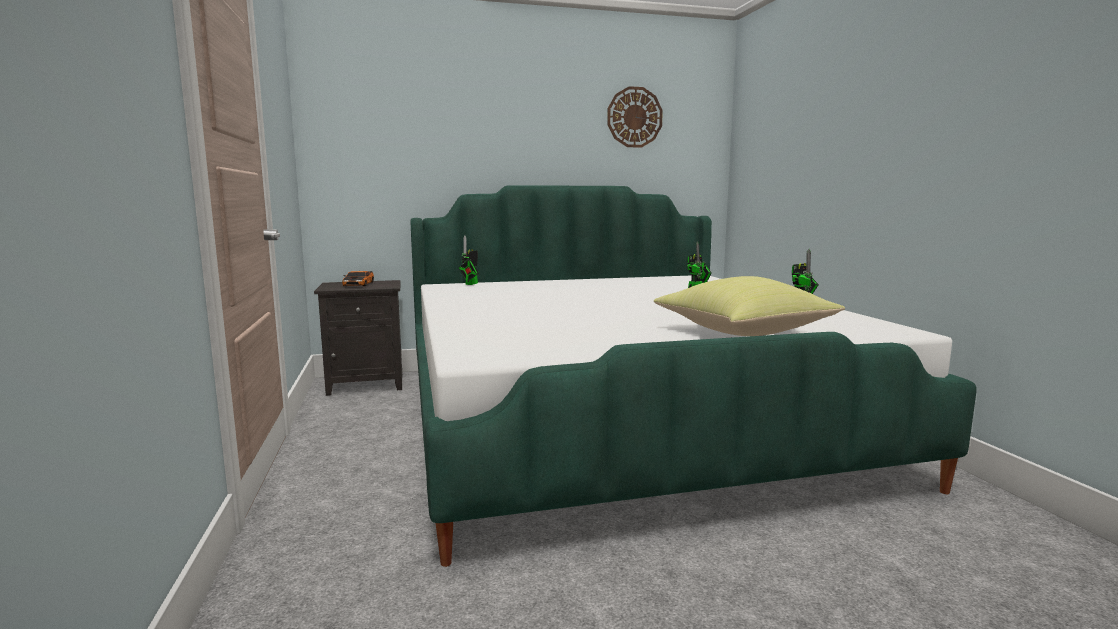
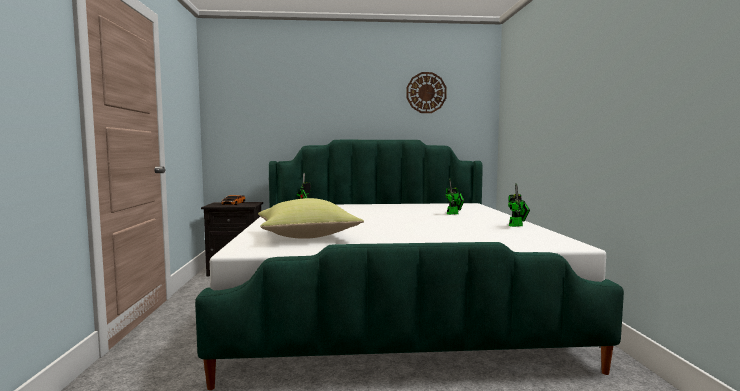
camera: 10 degrees right, 5 degrees down
yellow pillow [654,276,845,336] -> yellow pillow moved to [258,198,364,239]

